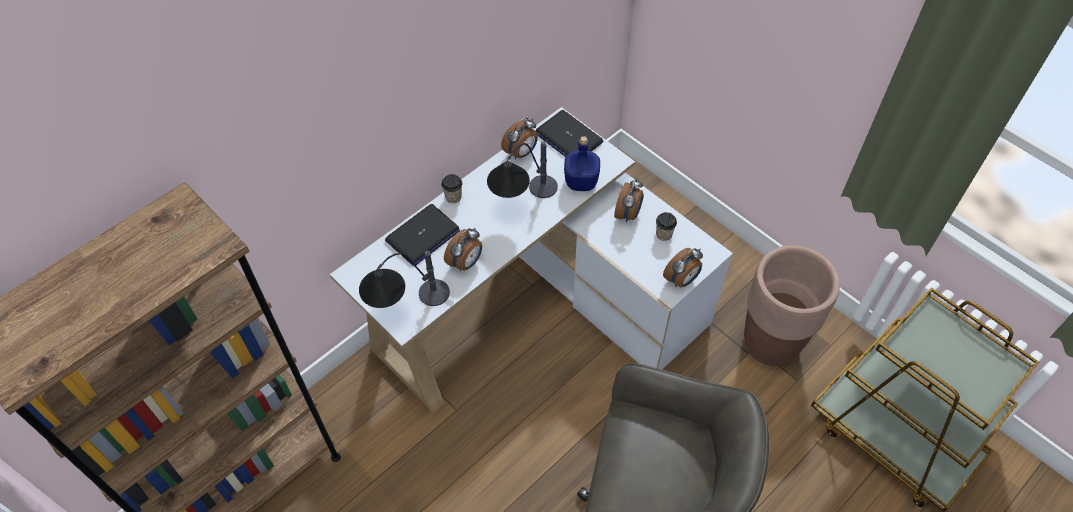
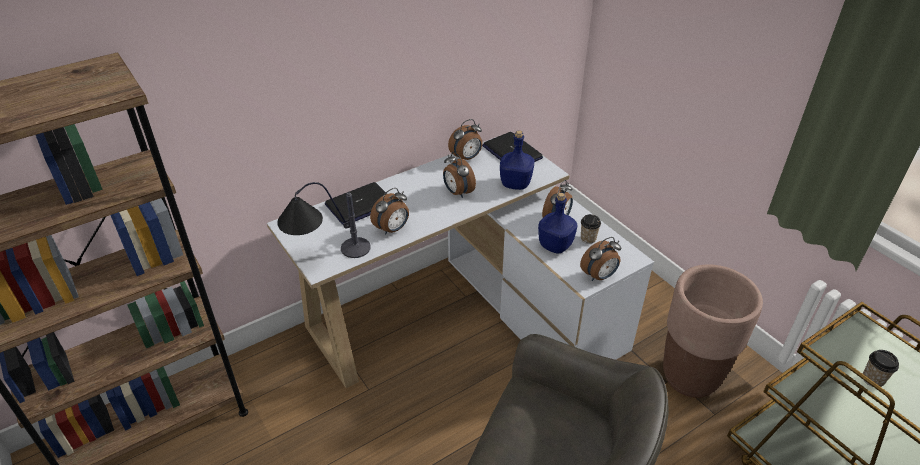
camera: 10 degrees right, 15 degrees down
cup [441,174,462,204] -> cup moved to [863,350,899,387]
table lamp [487,142,558,198] -> alarm clock [443,152,476,198]
none -> blue bottle [538,193,577,254]

